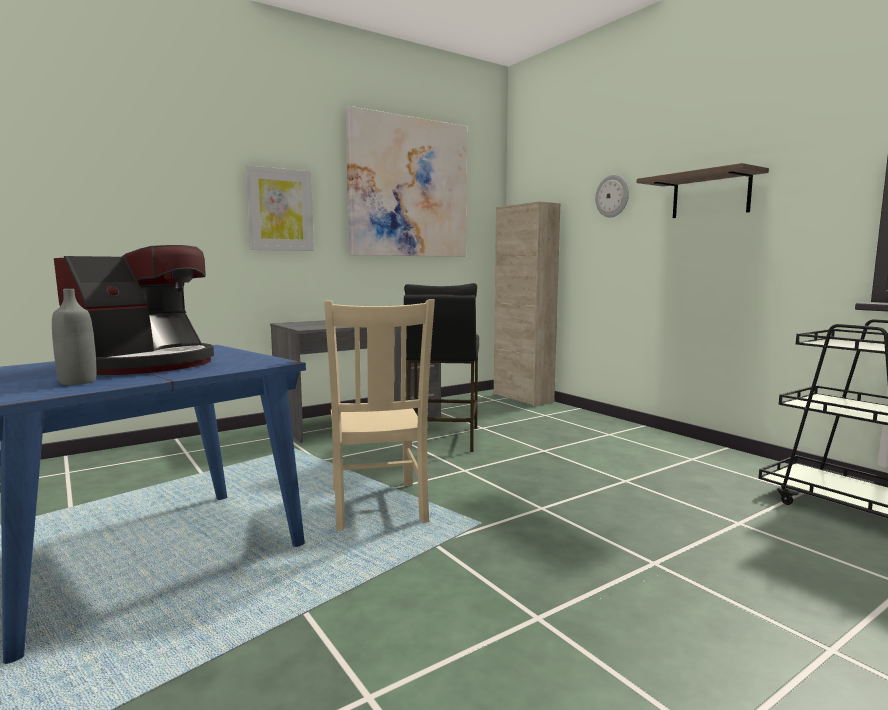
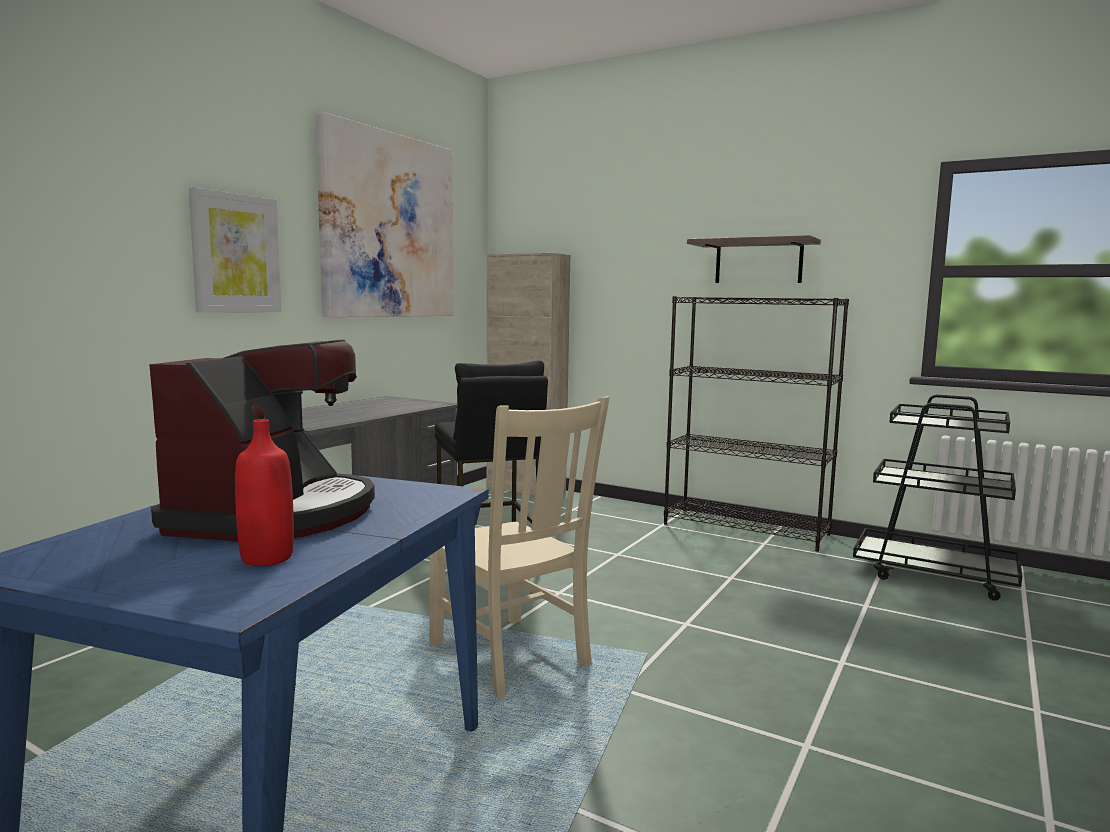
camera: 25 degrees left, 0 degrees up
grey bottle [52,289,97,385] -> red bottle [235,419,294,566]
wall clock [595,175,629,217] -> none
none -> black bookcase [664,296,849,552]

